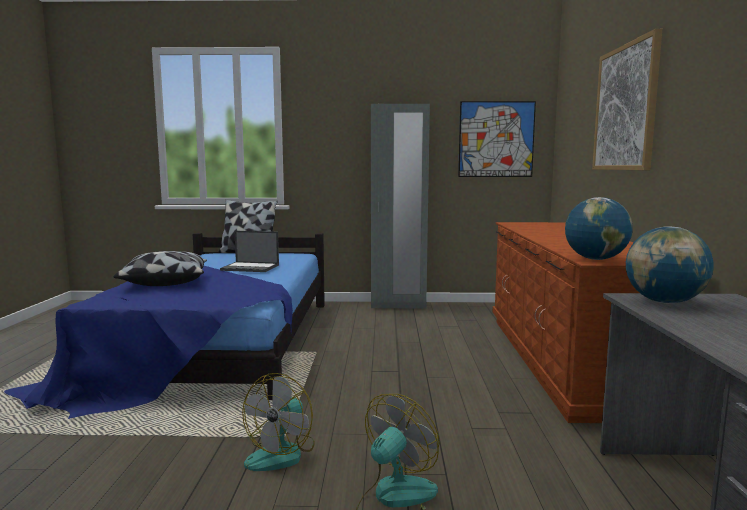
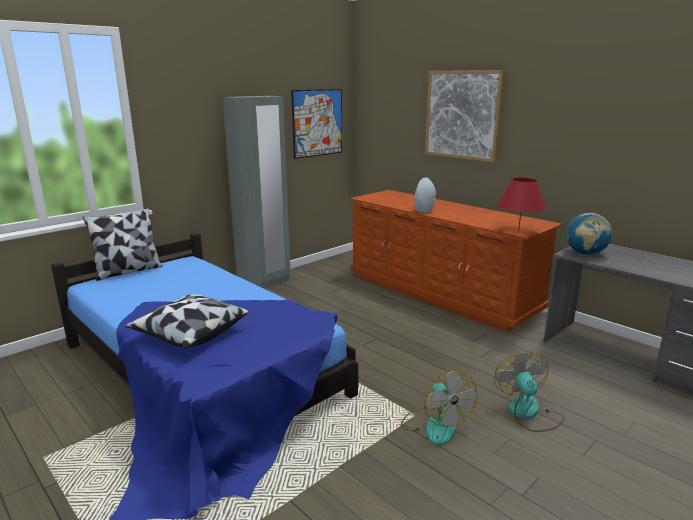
camera: 45 degrees left, 10 degrees up
laptop [220,231,279,272] -> none
globe [565,197,633,260] -> red table lamp [497,178,546,231]
none -> grey vase [414,178,436,213]

